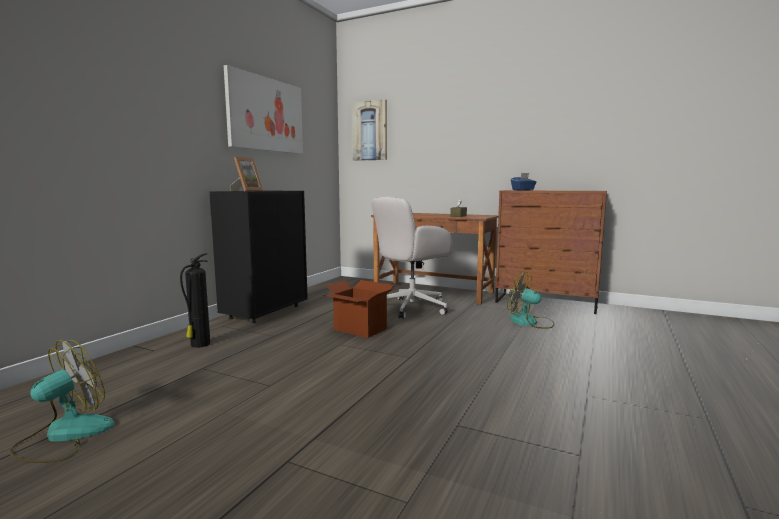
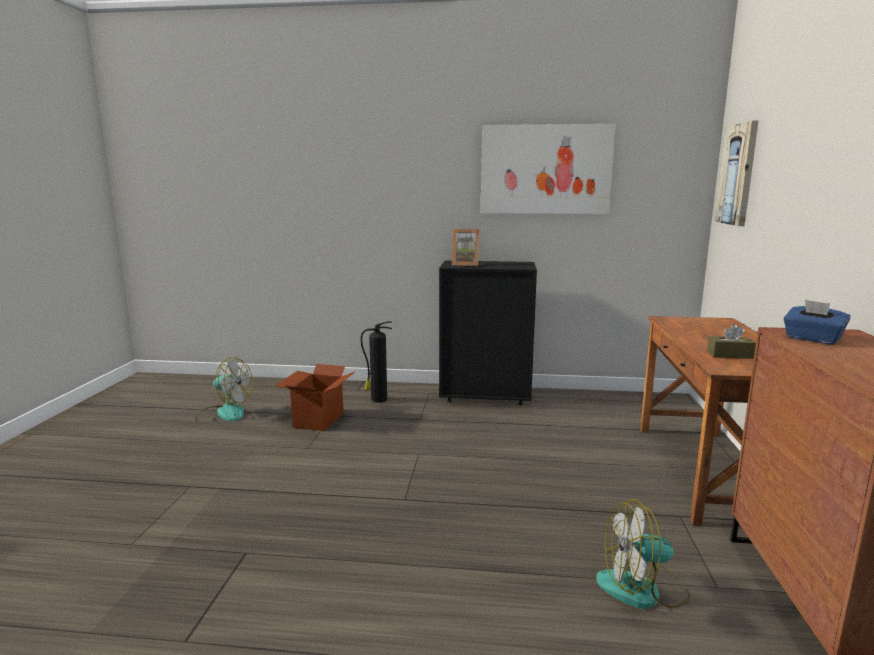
camera: 70 degrees right, 5 degrees up
cardboard box [323,280,394,338] -> cardboard box moved to [275,364,355,431]
white office chair [371,196,453,319] -> none
fan [507,272,554,329] -> fan turned 105 degrees counterclockwise [596,499,691,609]

